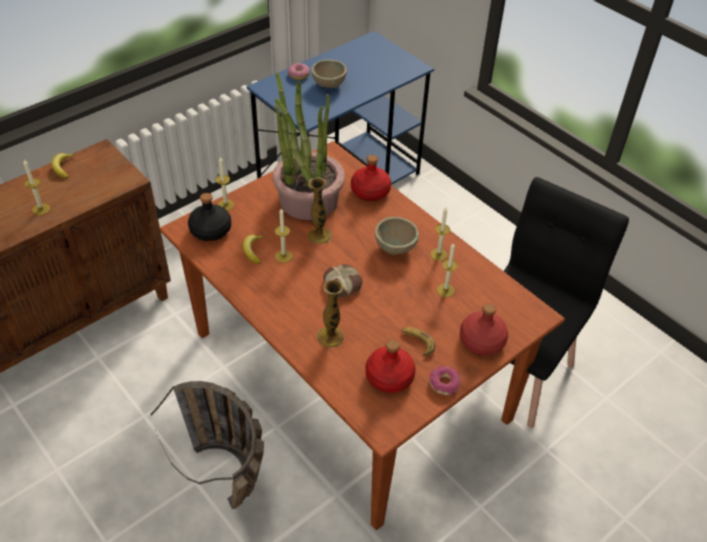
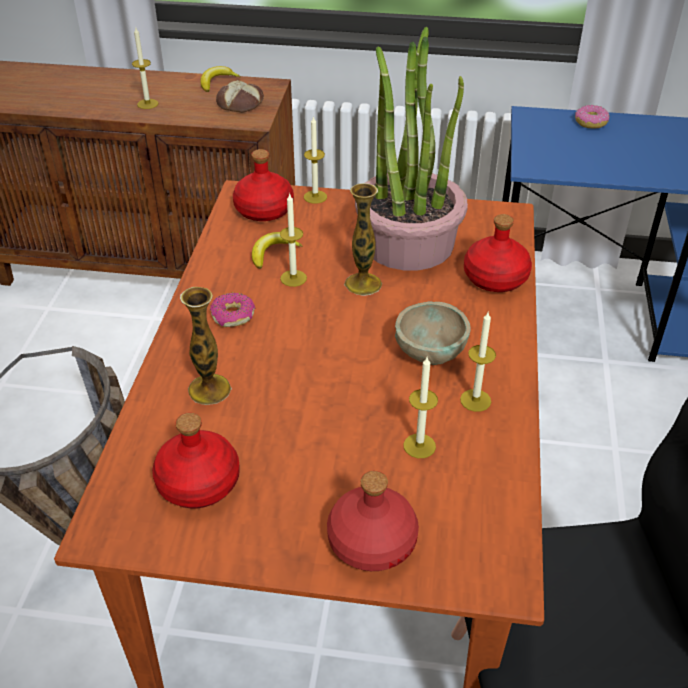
camera: 50 degrees right, 5 degrees down
black bottle [188,193,231,241] -> red bottle [233,149,294,221]
beige bowl [312,60,347,88] -> none
bread [323,264,363,298] -> bread moved to [216,80,264,113]
banana [402,327,435,356] -> none
donut [429,366,461,395] -> donut moved to [210,293,255,327]

